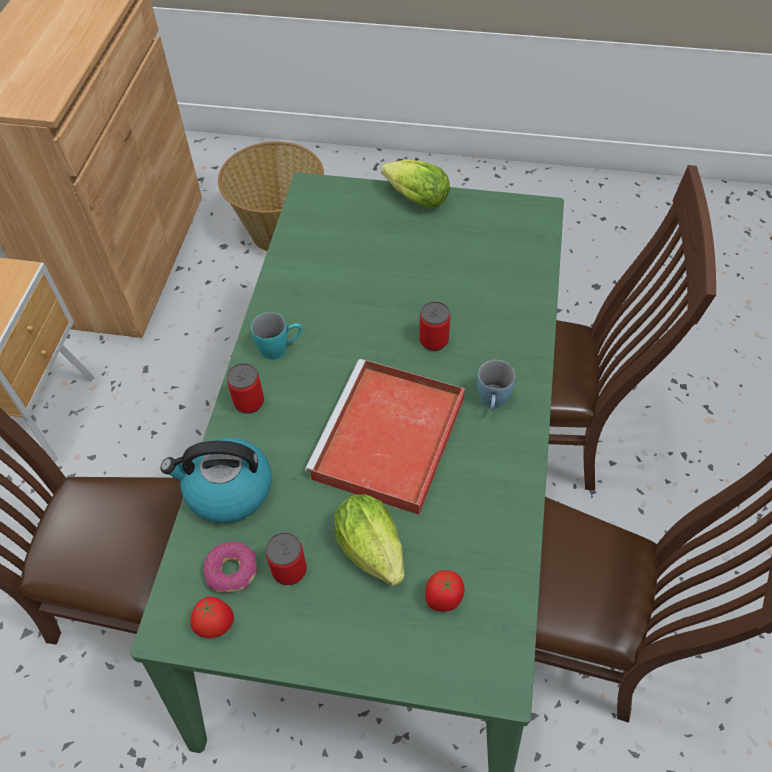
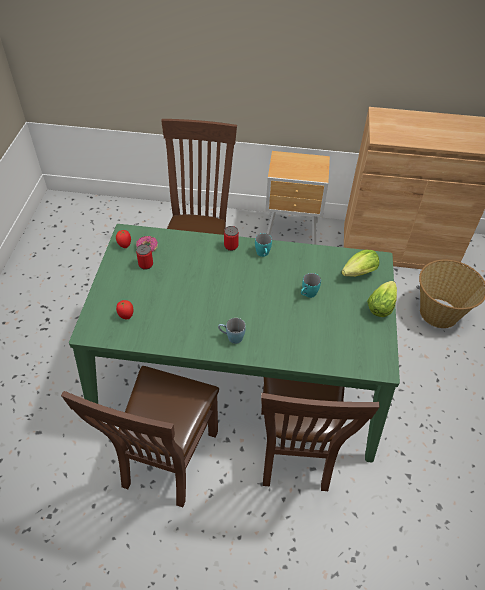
camera: 85 degrees right, 5 degrees down
kettle [161,438,272,523] -> none
red tray [305,359,465,515] -> none
lettuce [334,494,404,586] -> lettuce moved to [342,249,379,277]
can [419,301,450,351] -> none
none -> turquoise mug [301,273,321,298]

